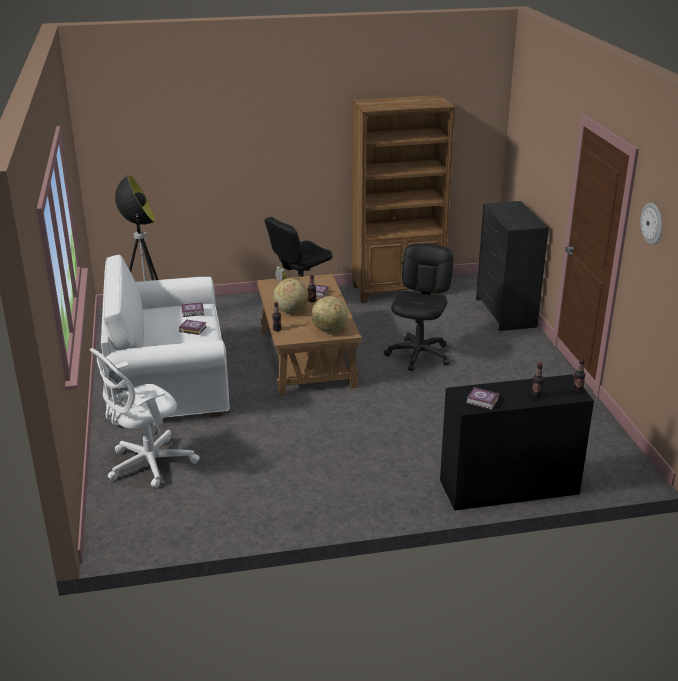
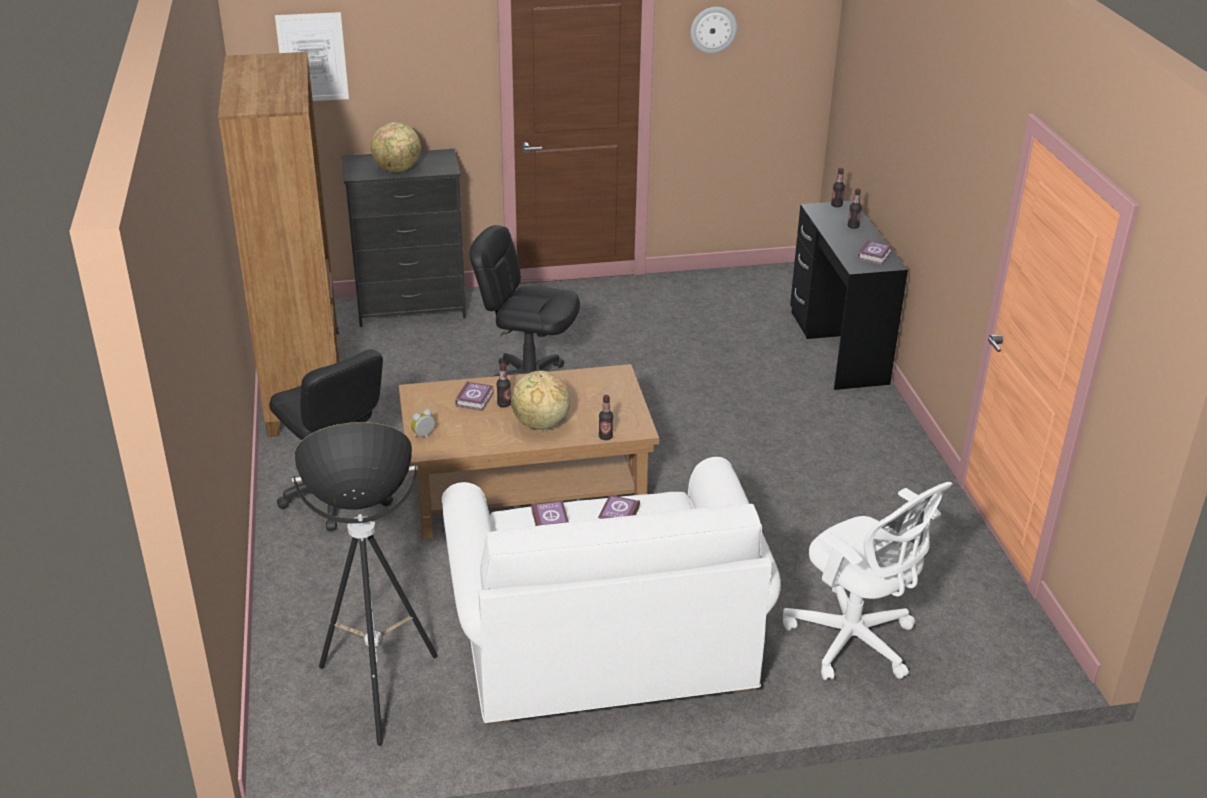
camera: 90 degrees left, 5 degrees up
globe [311,296,348,332] -> globe moved to [371,122,421,172]
none -> picture [275,12,349,101]

